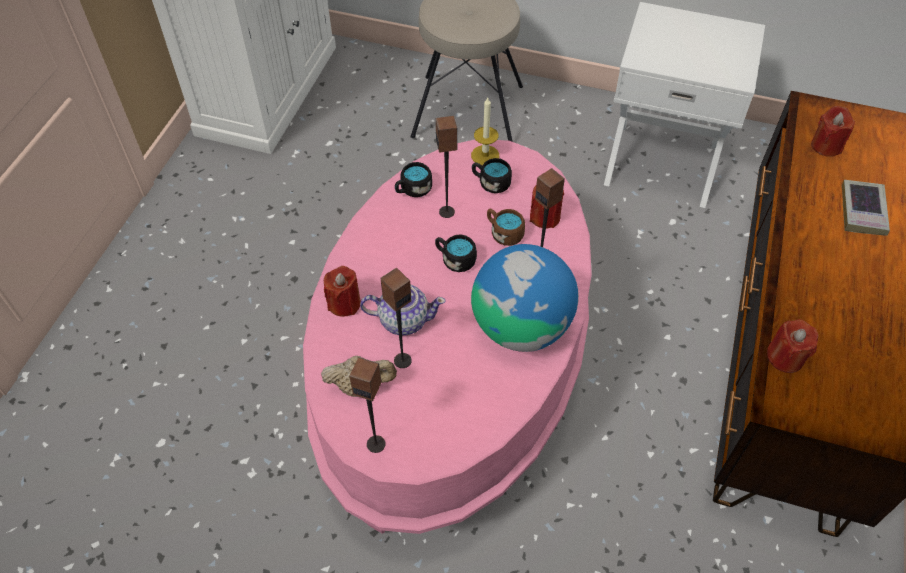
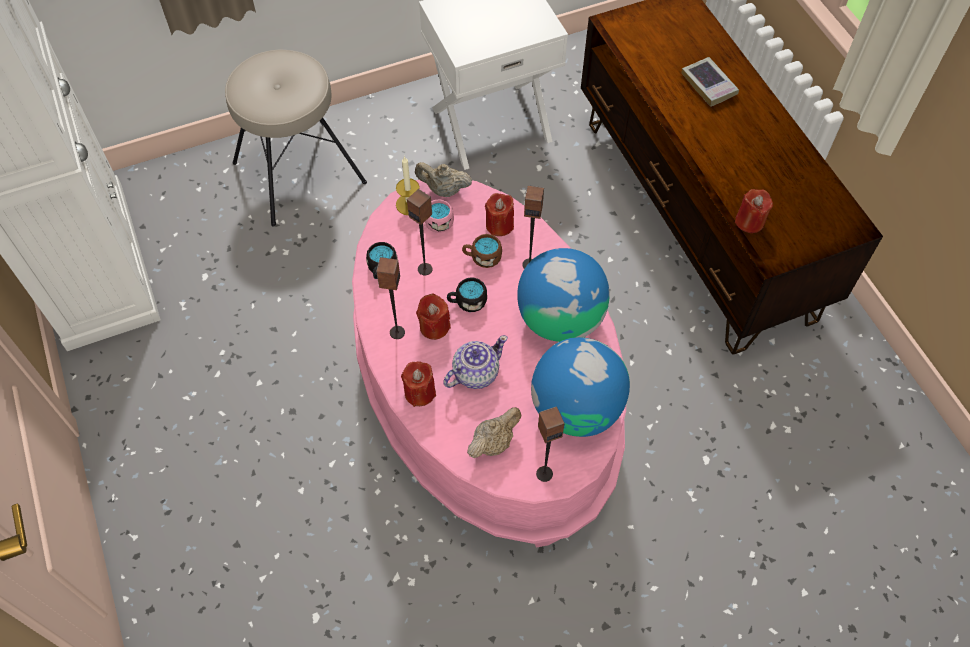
camera: 40 degrees left, 5 degrees up
speaker [381,268,412,368] -> speaker moved to [376,257,405,339]
black mug [472,158,512,193] -> pink mug [416,199,454,233]
red candle [811,106,855,157] -> red candle moved to [416,294,451,340]
none -> beige teapot [415,162,472,197]
none -> globe [531,337,630,437]

